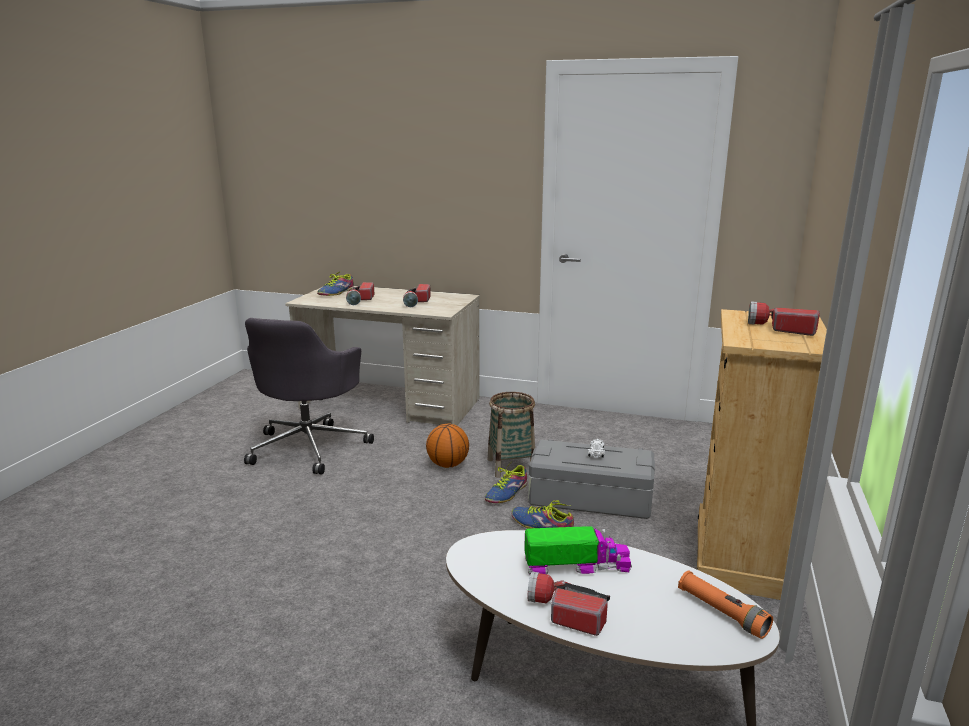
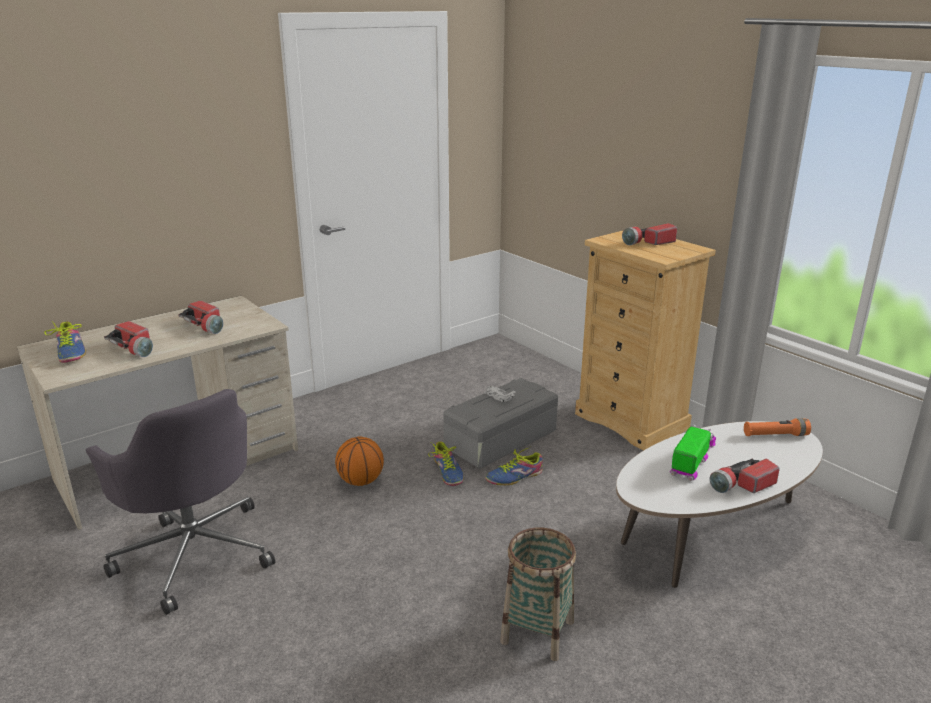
camera: 55 degrees left, 5 degrees up
basket [488,392,535,478] -> basket moved to [500,528,576,661]

